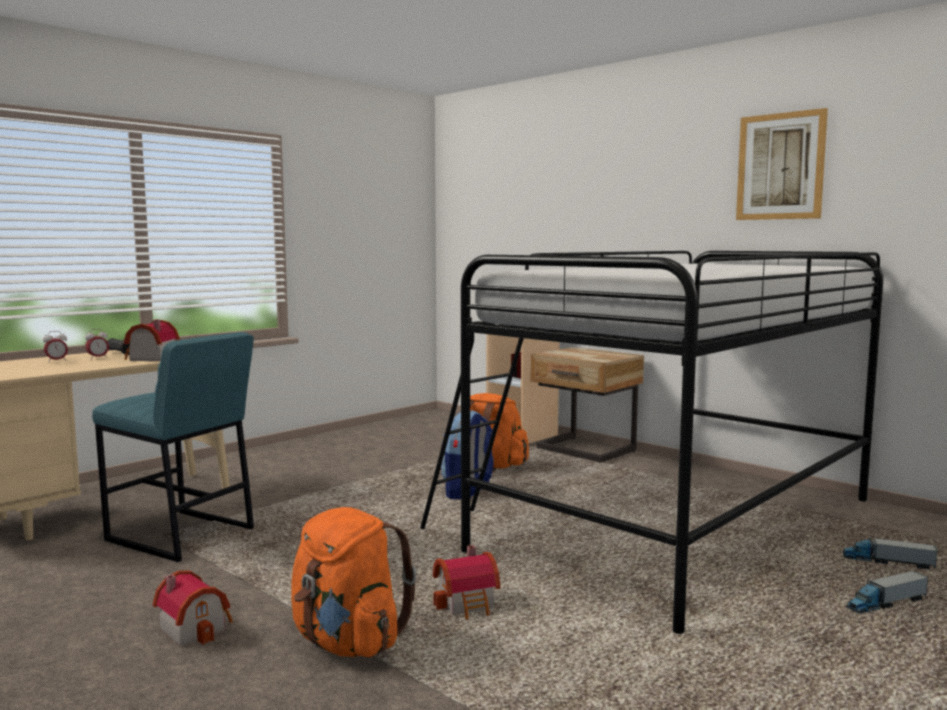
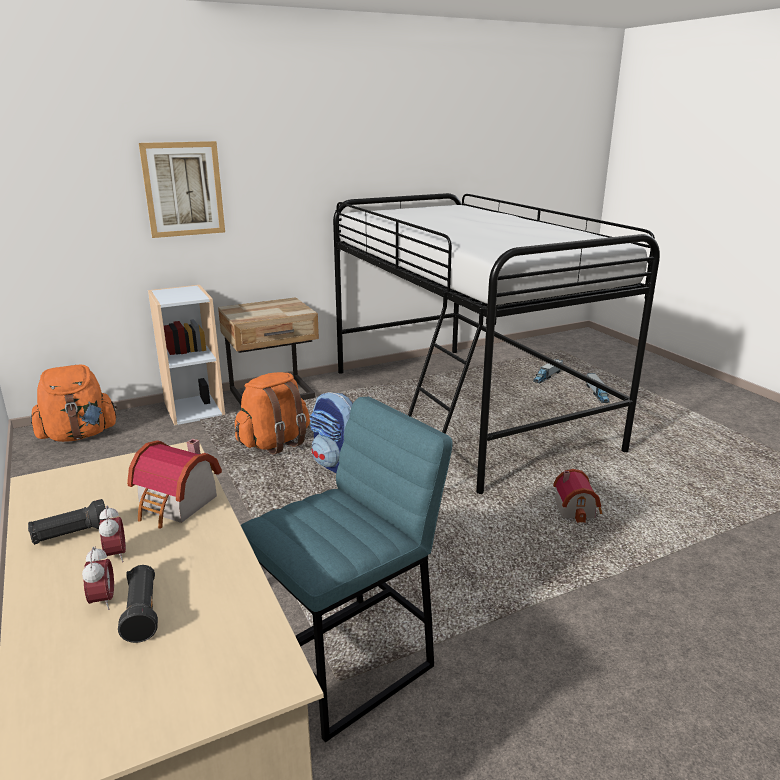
camera: 70 degrees left, 15 degrees up
toy house [153,570,233,647] -> none
orange backpack [291,507,417,657] -> orange backpack moved to [31,365,117,442]
picture [736,108,828,220] -> picture moved to [139,141,225,238]
none -> black flashlight [118,565,158,643]

